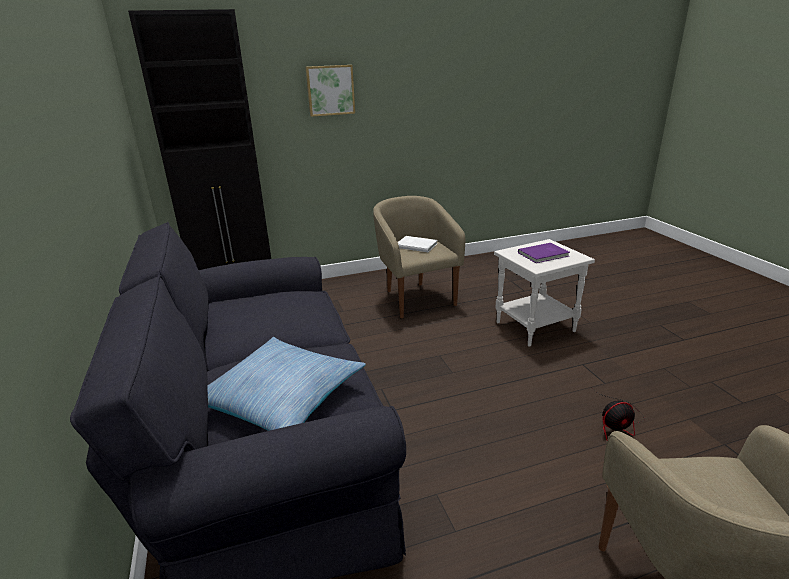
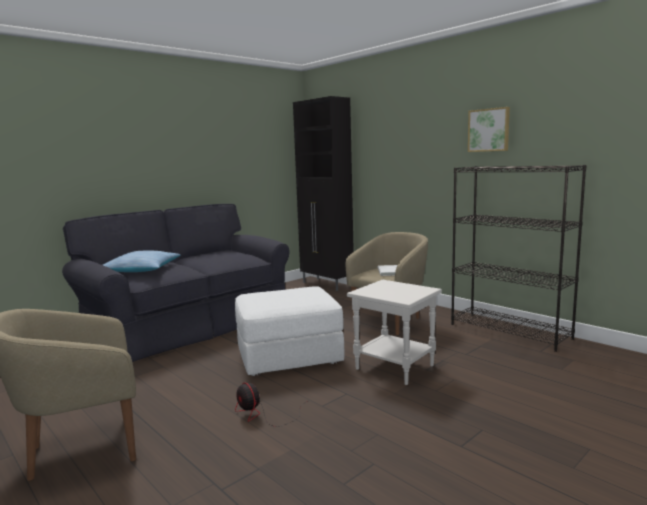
camera: 65 degrees right, 15 degrees down
picture [306,65,355,117] -> picture moved to [468,107,510,152]
purple book [518,243,570,263] -> none
none -> white ottoman [235,286,344,376]
none -> black bookcase [451,165,587,352]

